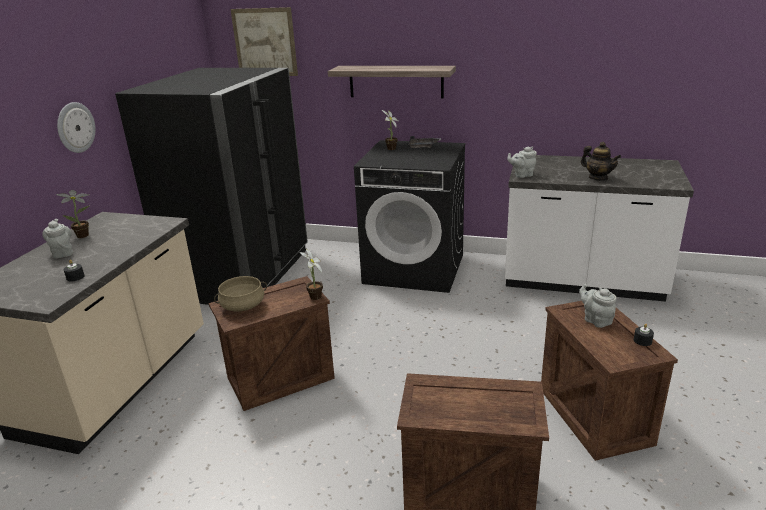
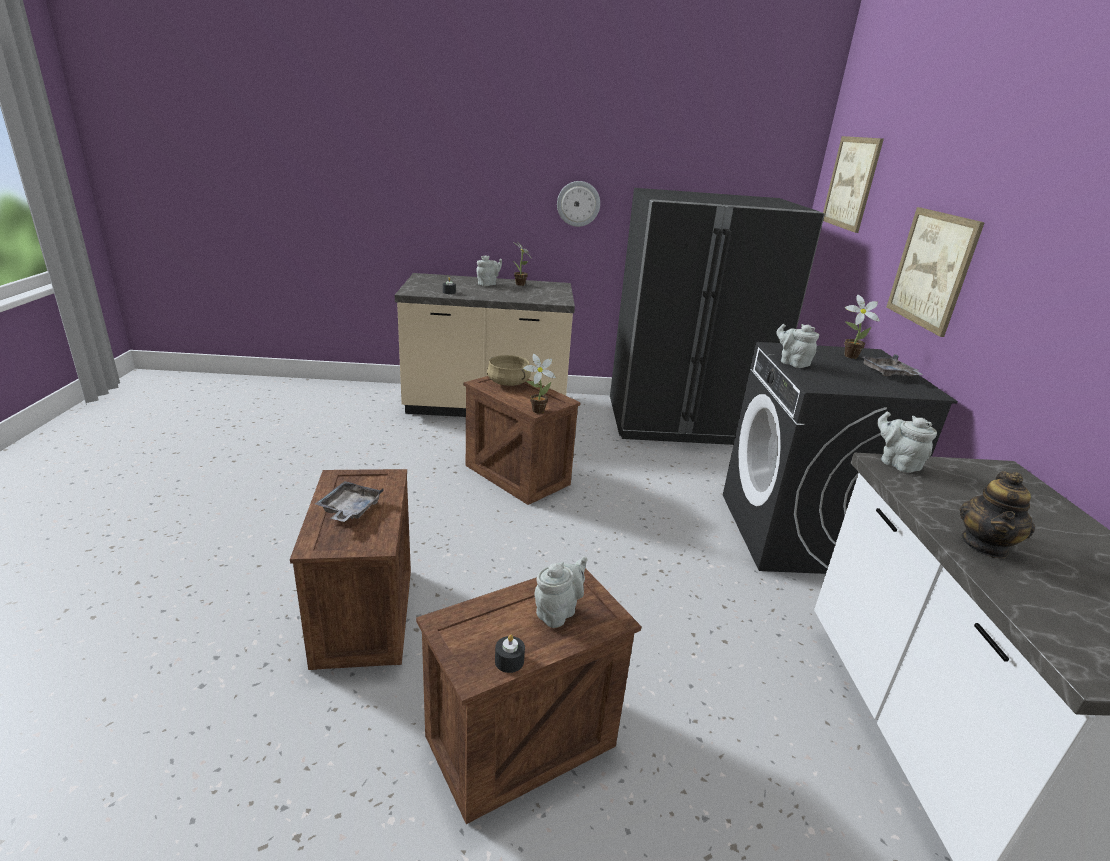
camera: 70 degrees right, 0 degrees up
shelf [328,66,456,98] -> picture [887,207,985,337]
none -> grey tray [315,481,384,522]
none -> grey teapot [776,324,819,368]

